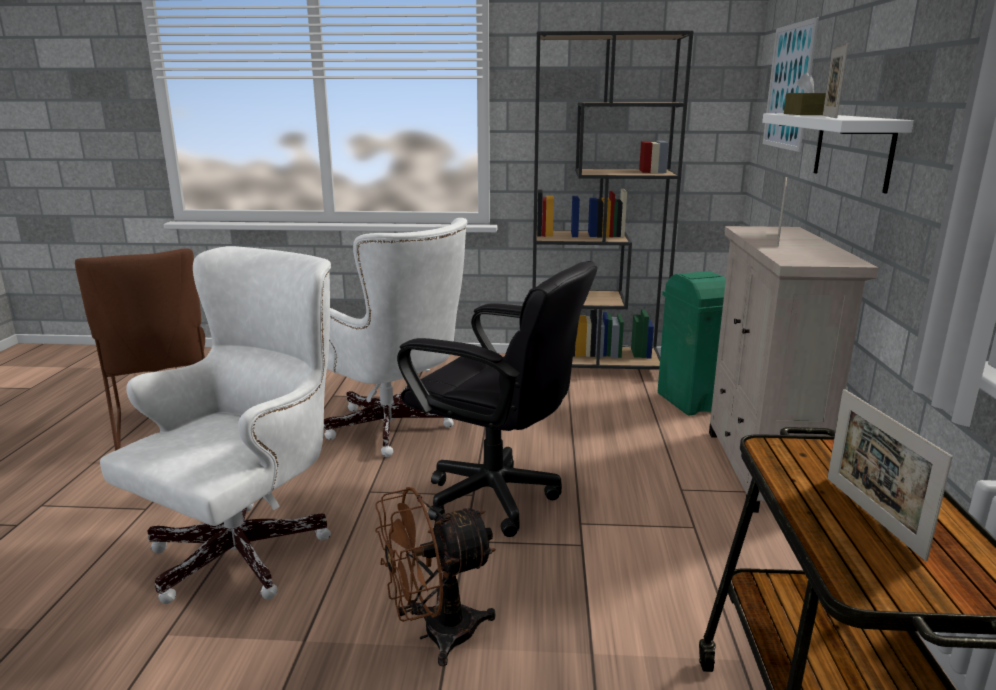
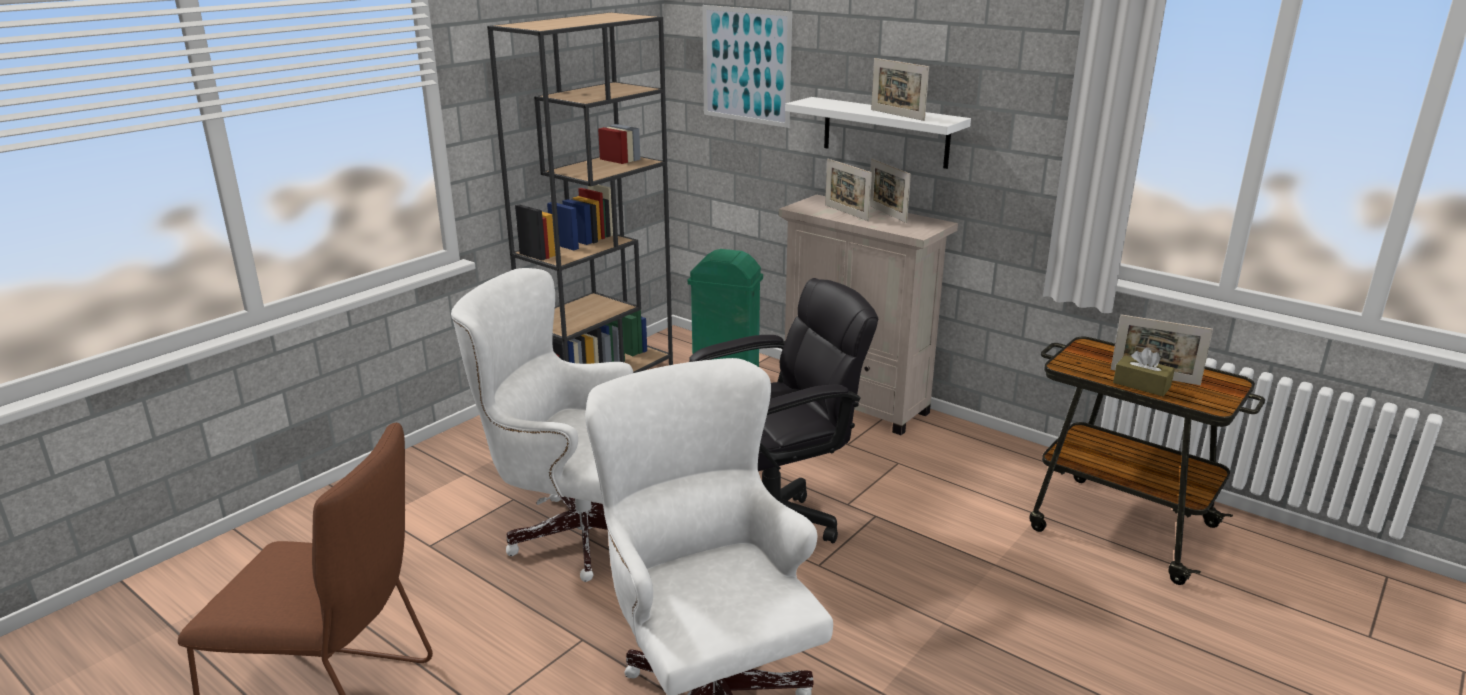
camera: 55 degrees left, 5 degrees up
white office chair [324,218,467,457] -> white office chair turned 150 degrees counterclockwise [451,268,633,582]
brown fan [375,487,496,666] -> none
brown tissue box [784,72,826,115] -> brown tissue box moved to [1113,347,1175,396]
none -> picture frame [870,159,911,223]

